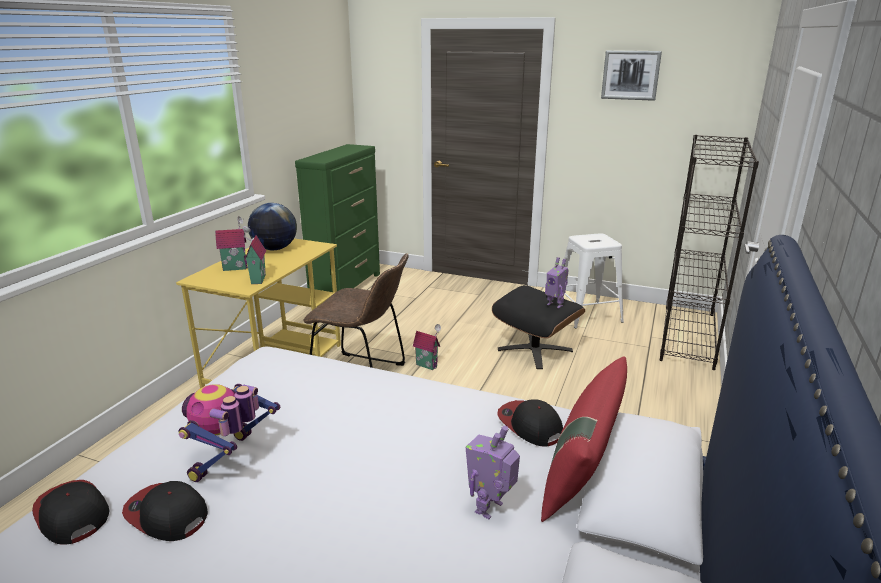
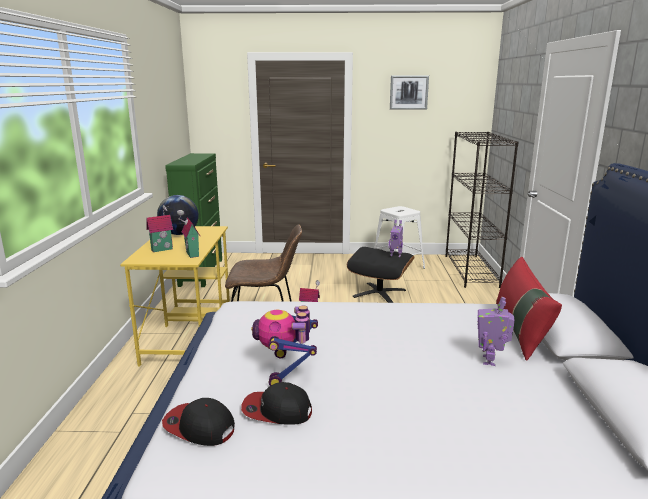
camera: 20 degrees left, 5 degrees down
cap [497,399,563,446] -> none

